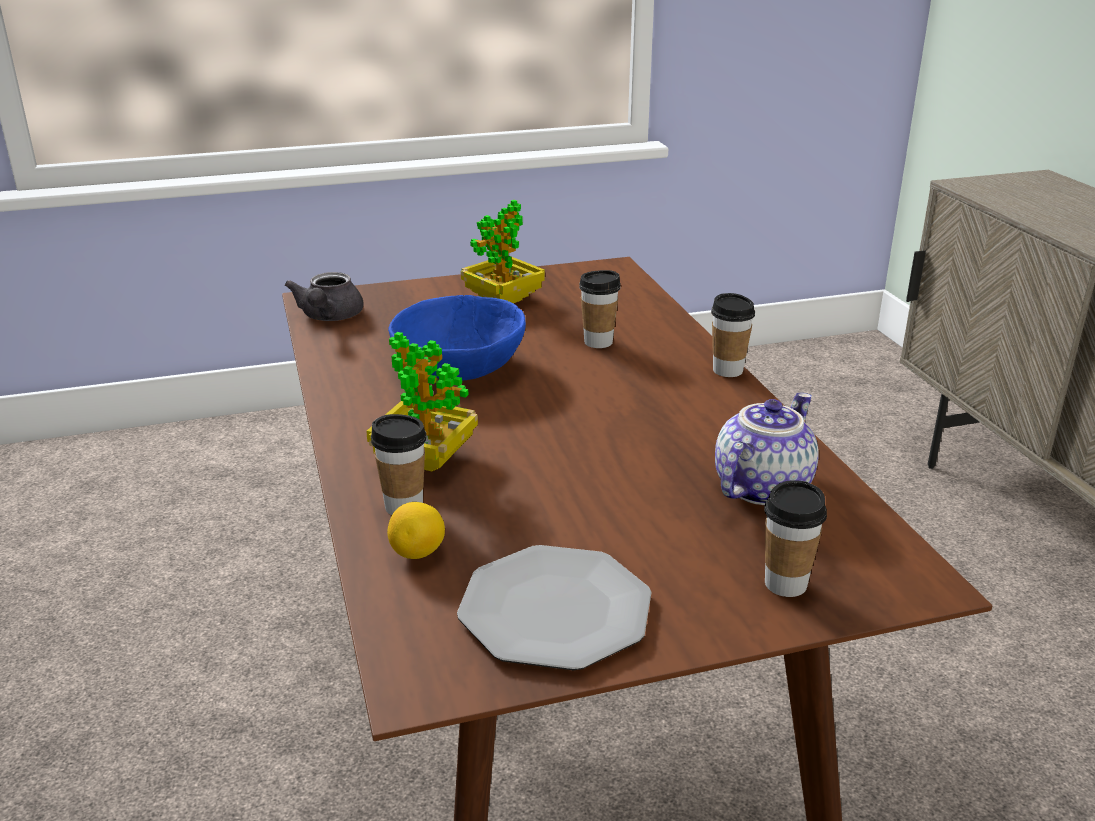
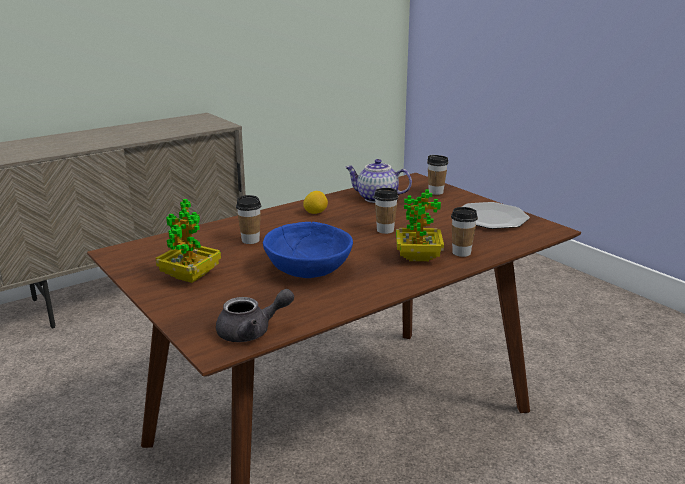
camera: 110 degrees left, 5 degrees down
lemon [387,502,445,559] -> lemon moved to [303,191,328,214]
cup [711,293,755,377] -> cup moved to [374,188,398,234]

